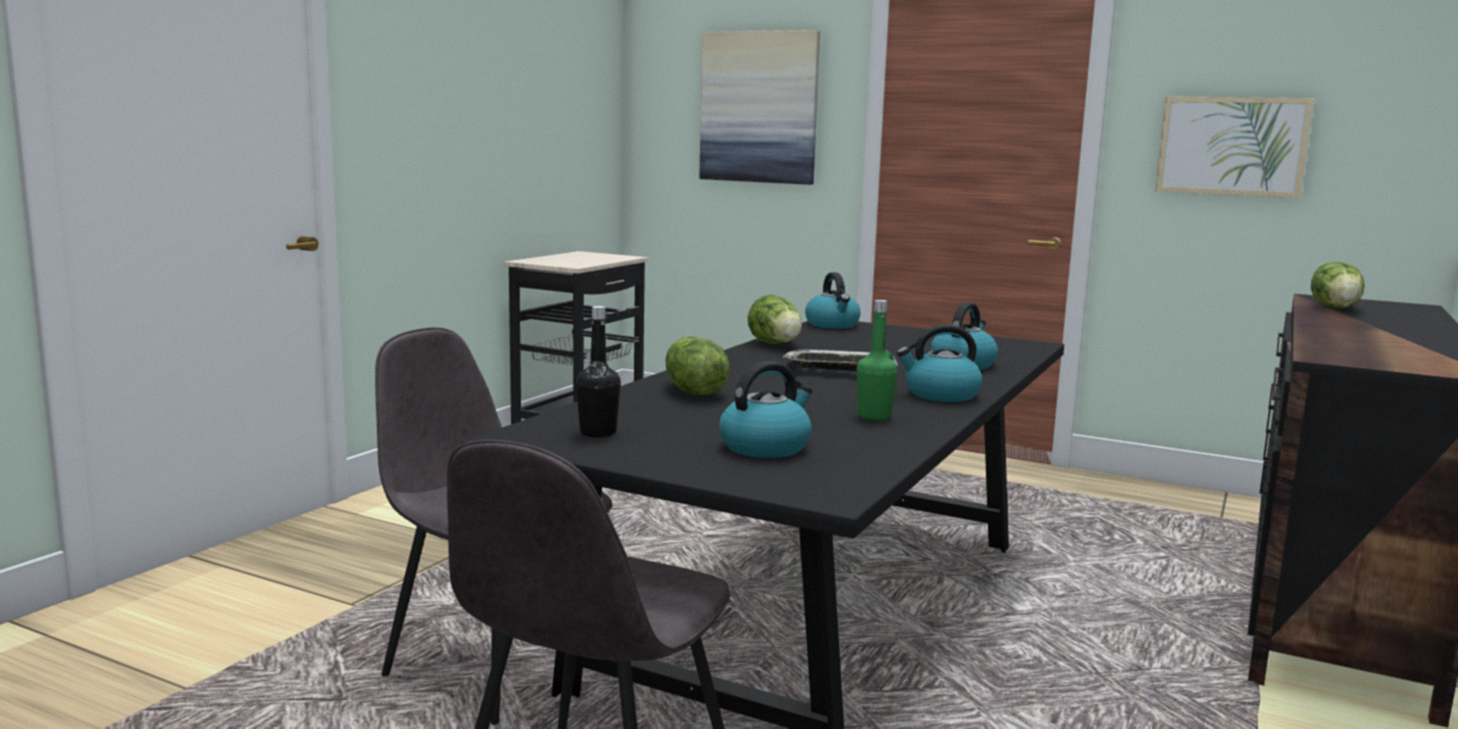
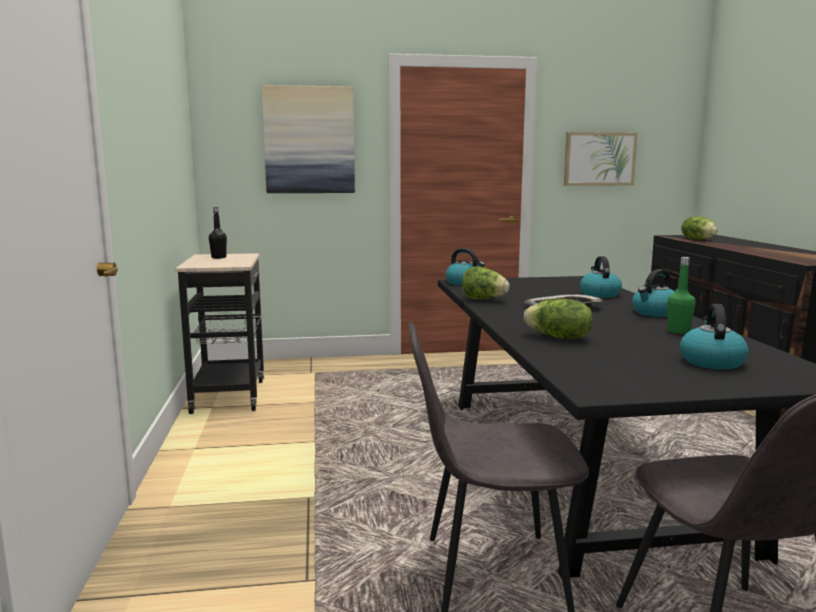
camera: 35 degrees left, 0 degrees up
black bottle [576,306,621,437] -> black bottle moved to [209,207,227,259]

